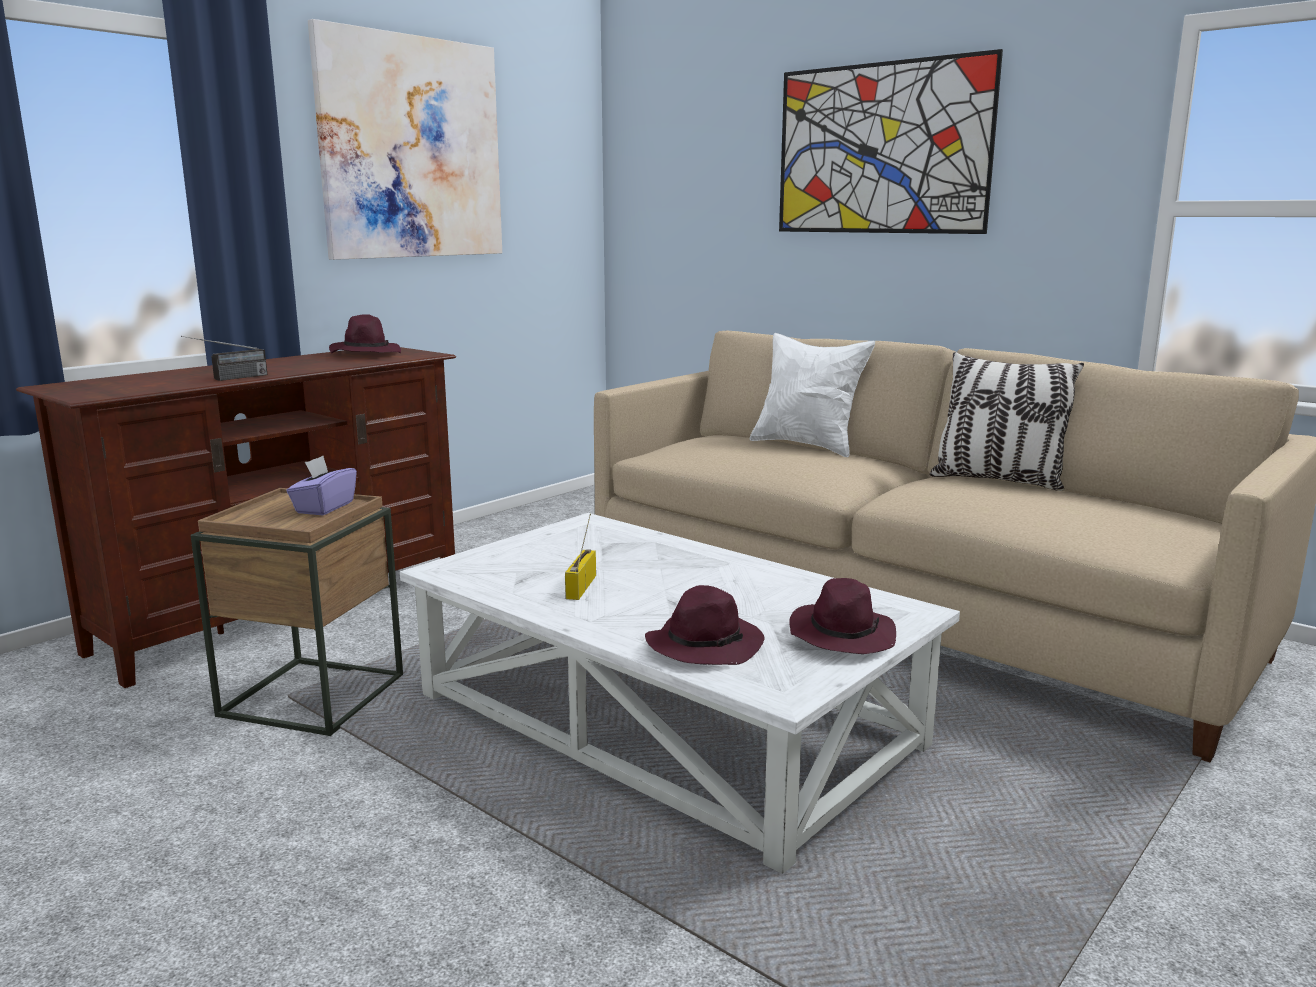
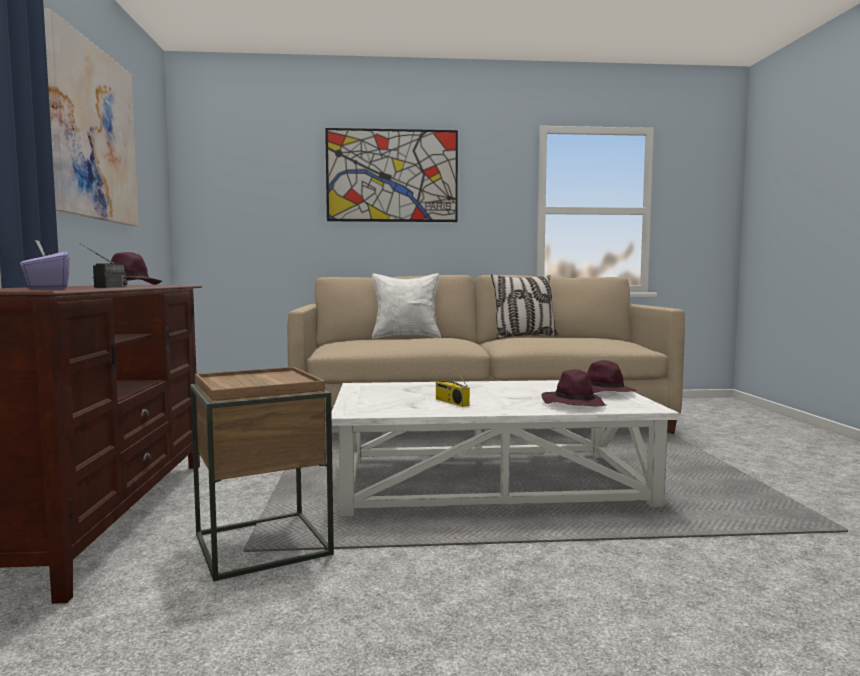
camera: 45 degrees left, 10 degrees down
purple tissue box [286,456,357,515] -> purple tissue box moved to [20,239,70,290]

